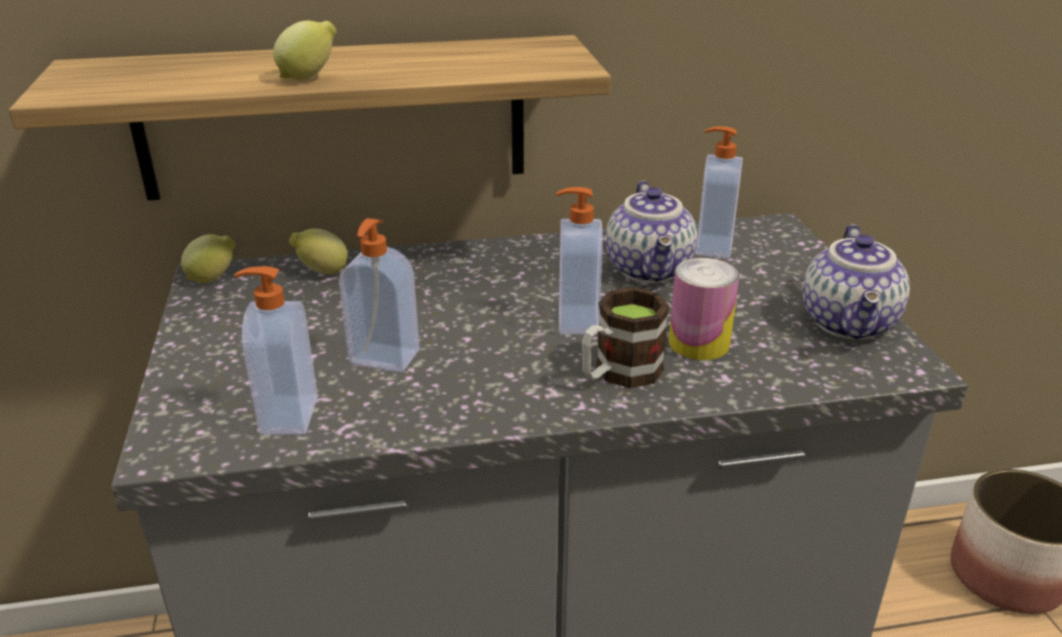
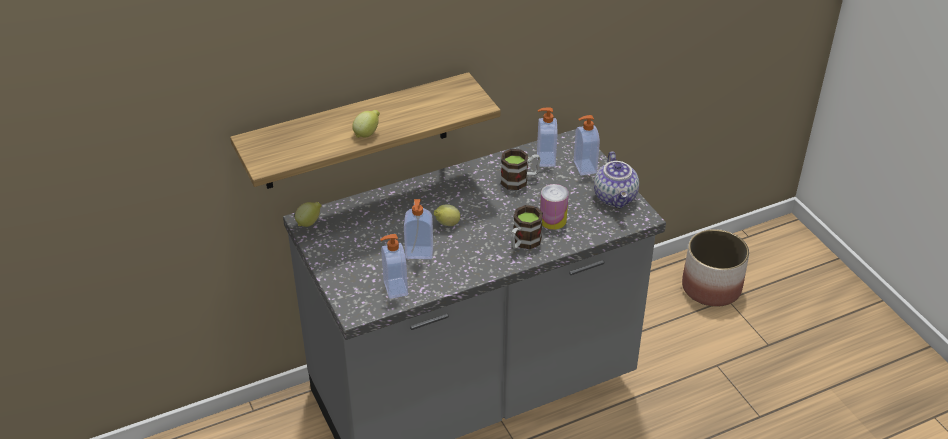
camera: 15 degrees left, 10 degrees up
lemon [289,228,348,274] -> lemon moved to [434,204,460,226]
soap dispenser [556,187,603,335] -> soap dispenser moved to [574,115,600,175]
teapot [606,181,697,283] -> mug [501,149,540,190]

